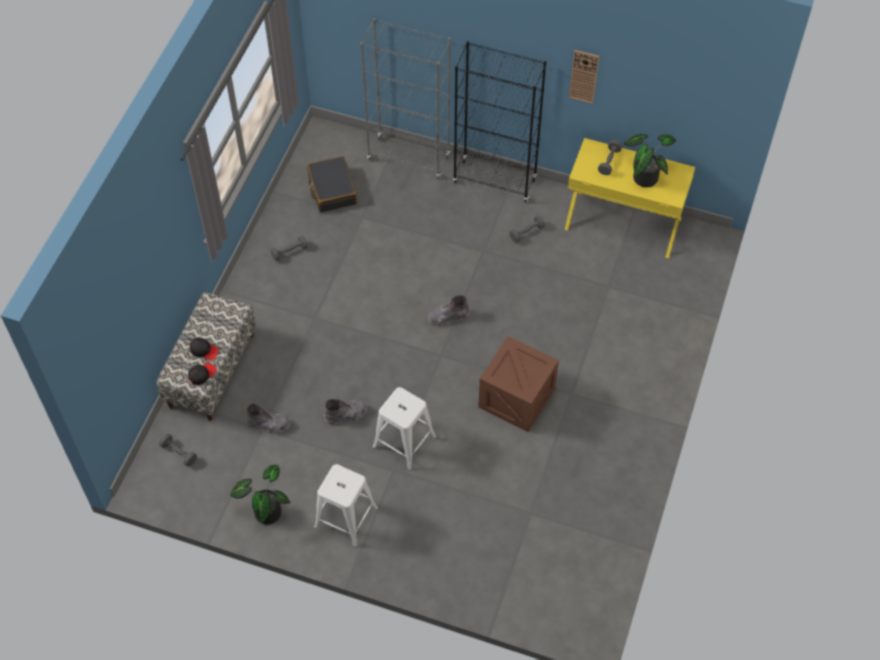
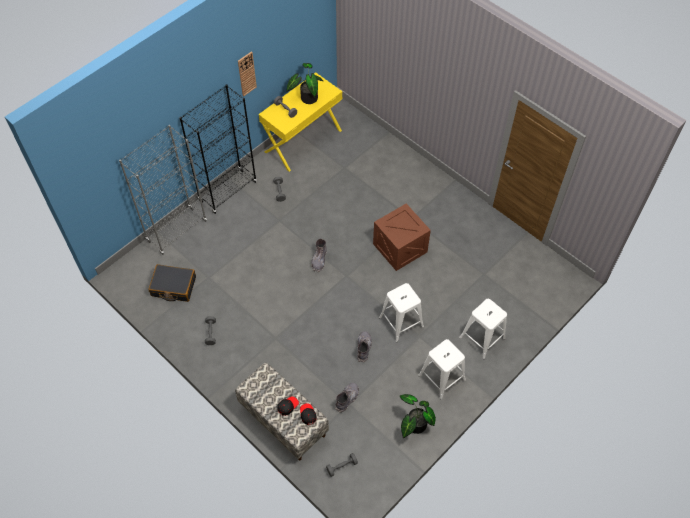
camera: 65 degrees left, 0 degrees up
none -> white stool [459,299,507,359]

